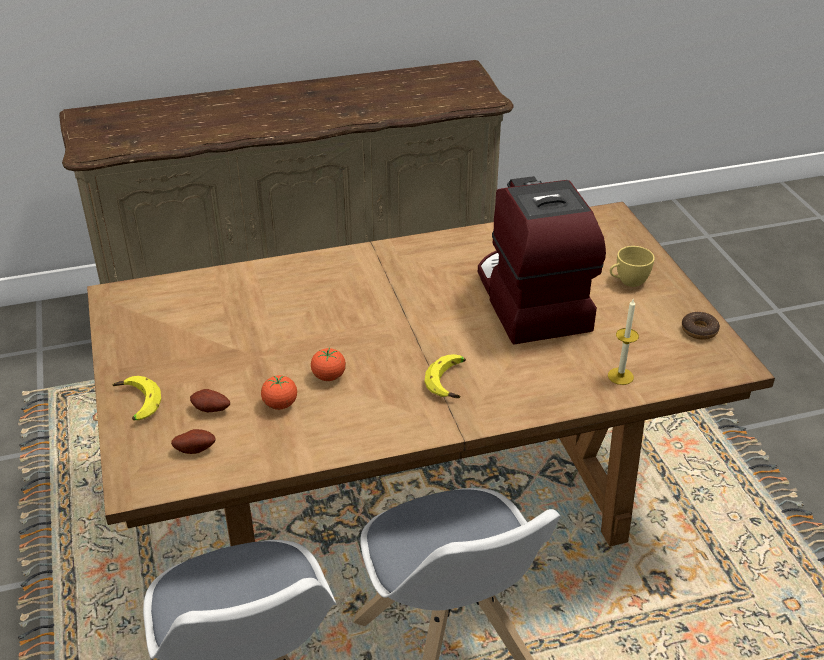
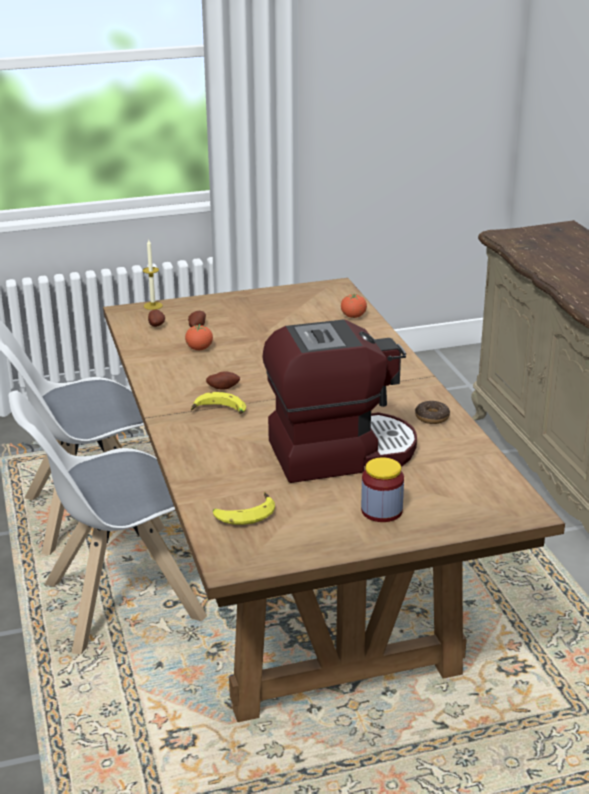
camera: 90 degrees right, 10 degrees down
banana [112,376,161,420] -> banana moved to [213,492,275,525]
tomato [311,348,346,381] -> tomato moved to [341,294,367,318]
candle [608,298,639,385] -> candle moved to [143,240,163,310]
yellow cup [610,246,655,287] -> jar [361,457,404,522]
donut [682,312,720,340] -> donut moved to [415,401,450,424]
none -> potato [206,371,240,390]

